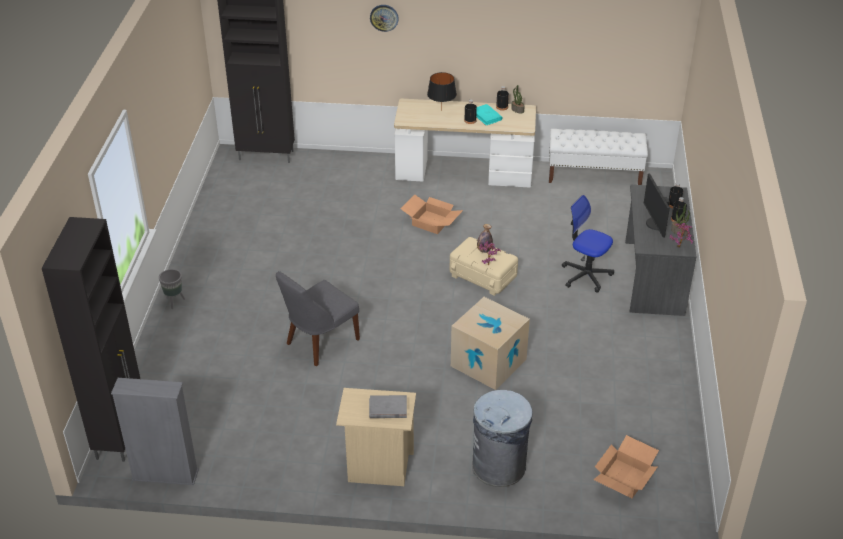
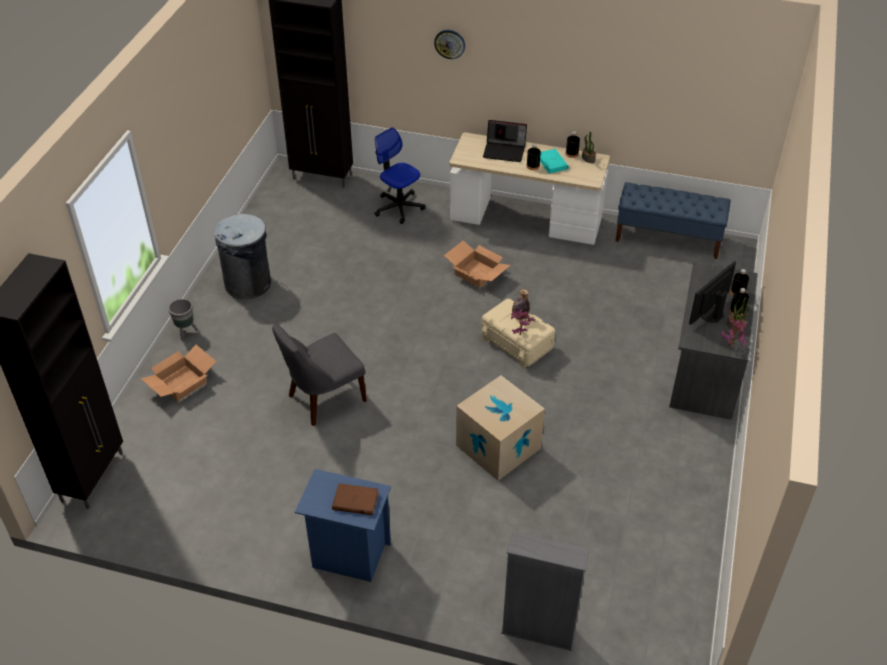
camera: 10 degrees right, 5 degrees up
grey bookcase [111,378,199,485] -> grey bookcase moved to [501,531,590,651]
beige nightstand [336,388,416,486] -> blue nightstand [295,469,391,582]
grey book [369,395,407,418] -> brown book [332,483,379,515]
black table lamp [427,72,457,102] -> laptop [483,120,527,162]
grey trash can [473,390,532,487] -> grey trash can moved to [214,214,271,299]
white bench [549,129,648,185] -> blue bench [615,182,731,259]
office chair [562,195,614,293] -> office chair moved to [374,127,425,224]
cardboard box [593,435,659,498] -> cardboard box moved to [141,345,217,401]
monitor [644,174,670,238] -> monitor turned 45 degrees clockwise [689,261,736,325]

